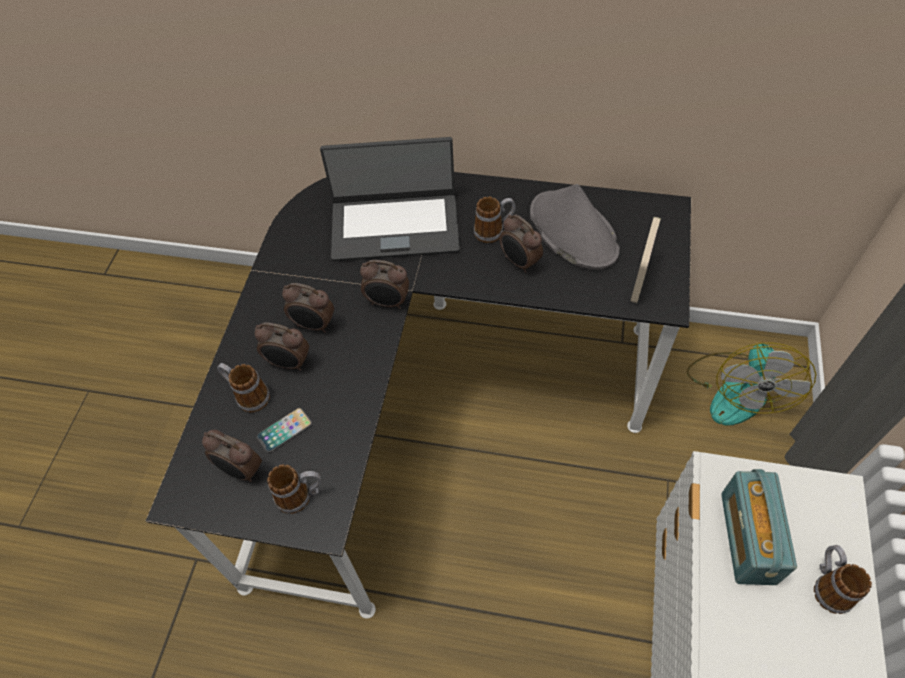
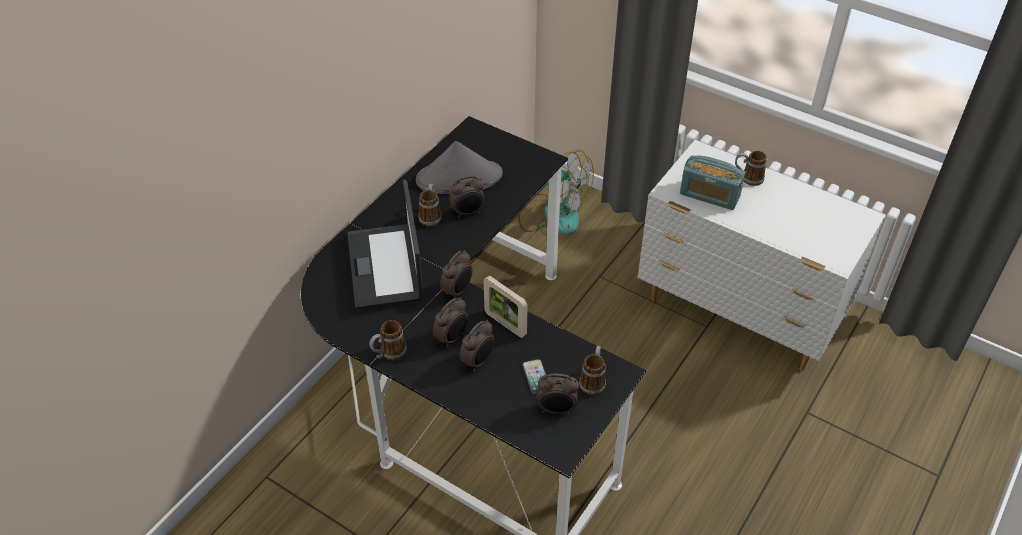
camera: 70 degrees left, 10 degrees down
alarm clock [202,430,262,482] -> alarm clock turned 45 degrees clockwise [536,374,579,415]
mug [217,363,270,412] -> mug moved to [370,320,407,360]
laptop [320,137,460,261] -> laptop turned 150 degrees clockwise [347,180,424,309]
picture frame [630,217,661,303] -> picture frame moved to [484,276,527,338]

